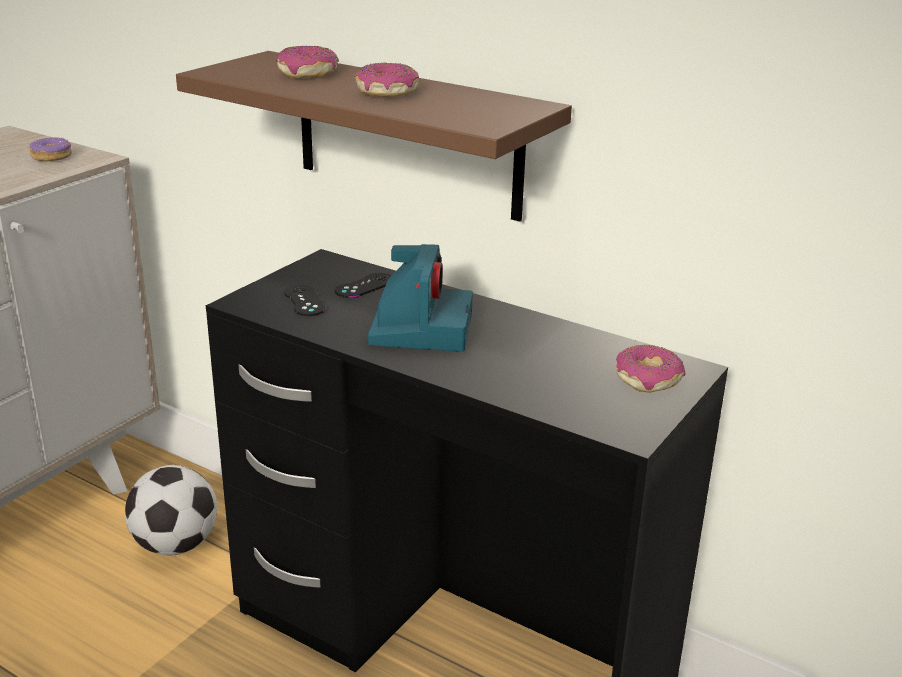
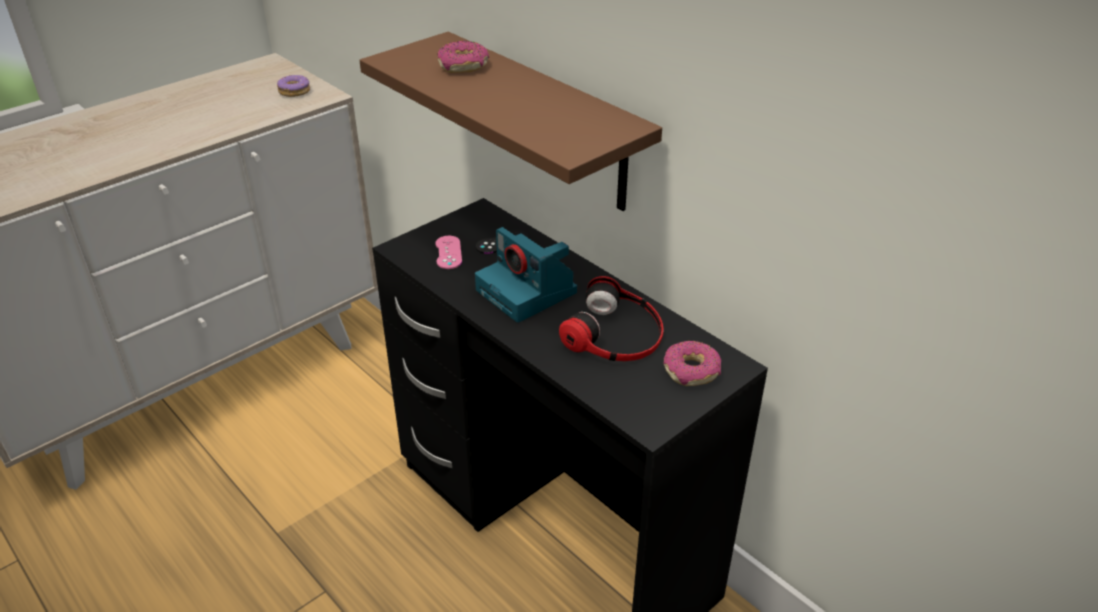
camera: 15 degrees right, 10 degrees up
football [125,465,217,556] -> none
black game controller [284,285,326,316] -> pink game controller [435,236,462,269]
donut [355,62,419,97] -> none
camera [368,244,473,352] -> camera turned 120 degrees clockwise [475,227,577,322]
none -> headphones [559,276,664,361]

